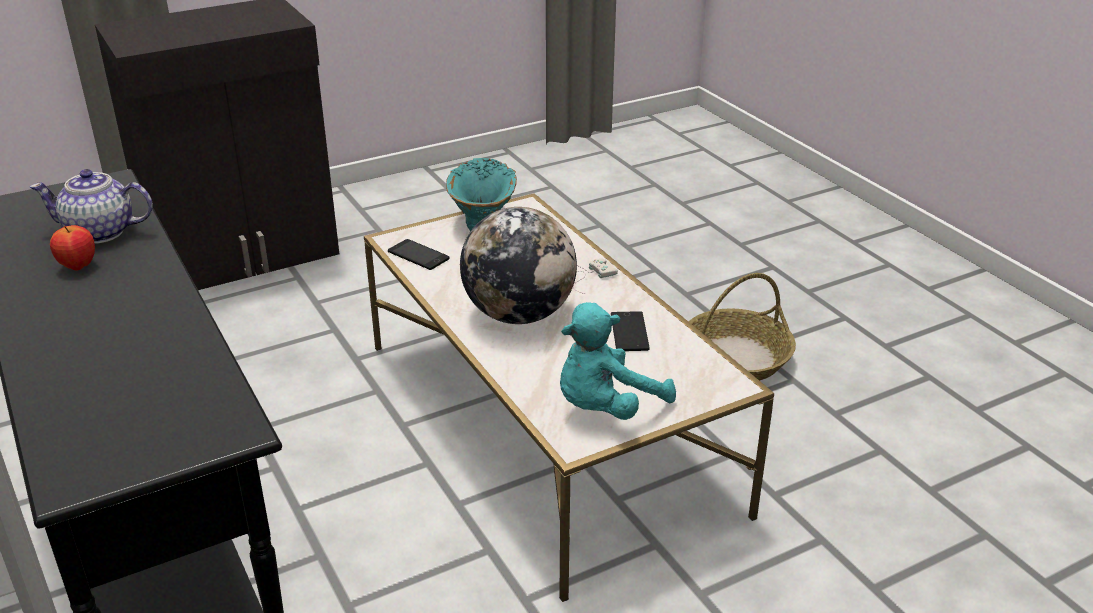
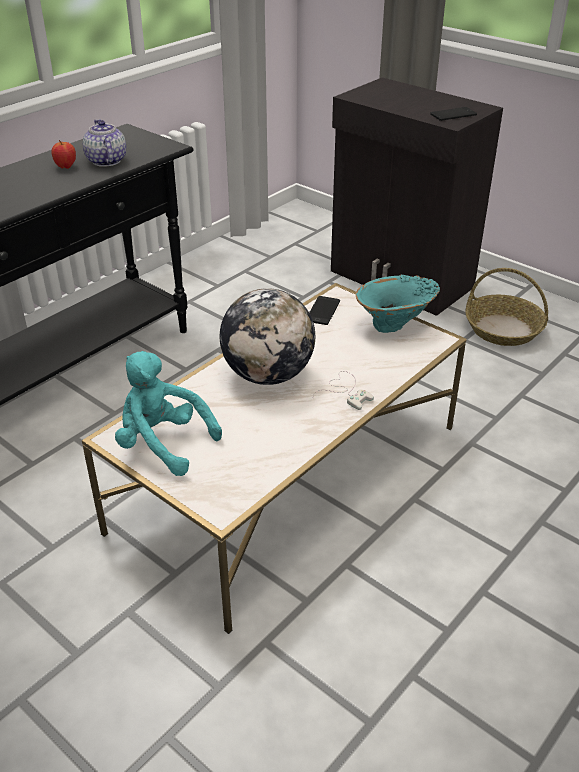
camera: 70 degrees right, 5 degrees up
phone [611,311,650,351] -> phone moved to [430,107,477,121]
basket [689,273,796,381] -> basket moved to [465,268,548,346]

